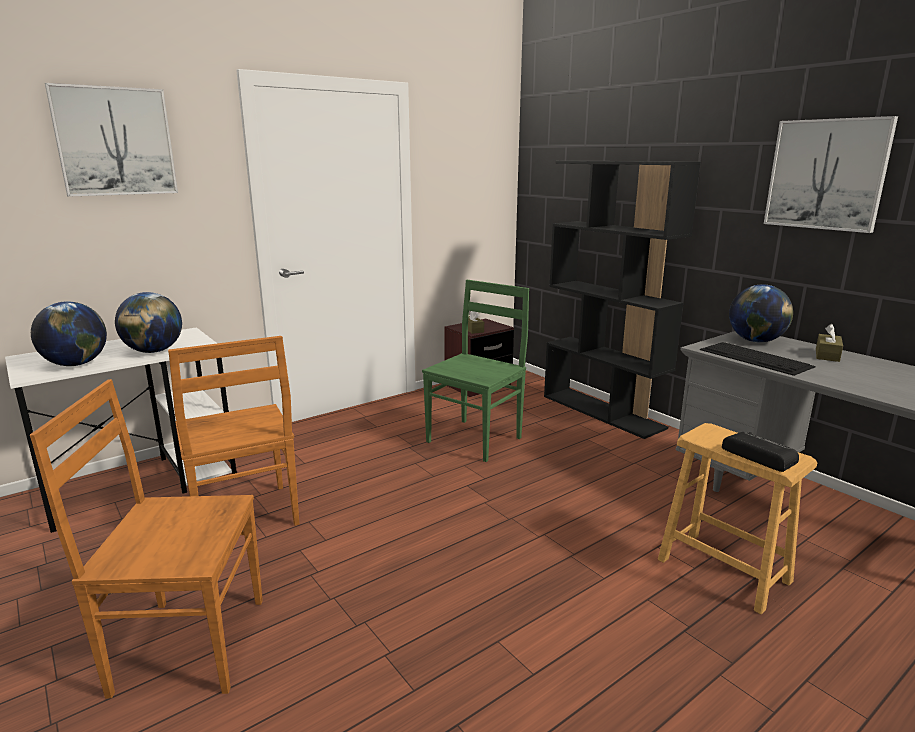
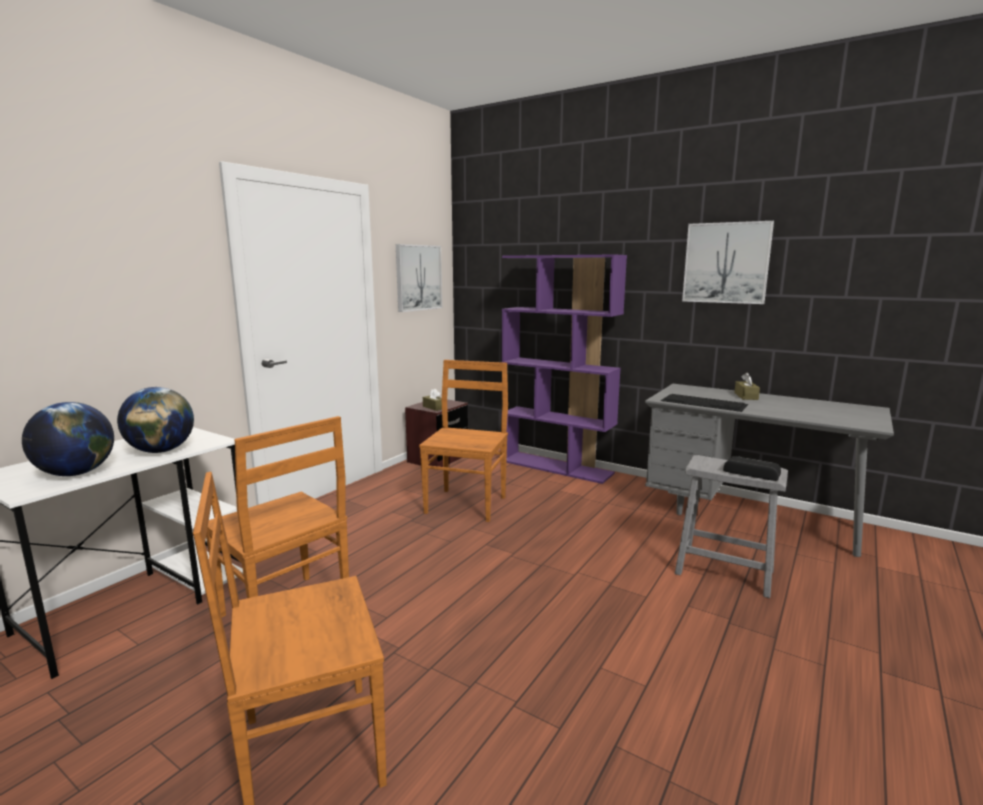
camera: 20 degrees left, 5 degrees down
picture [45,83,178,197] -> picture moved to [396,244,442,312]
green chair [422,280,529,462] -> brown chair [419,360,508,522]
black bookcase [544,161,701,439] -> purple bookcase [501,255,627,484]
brown stool [658,423,817,614] -> grey stool [675,455,788,598]
globe [729,284,793,343] -> none

